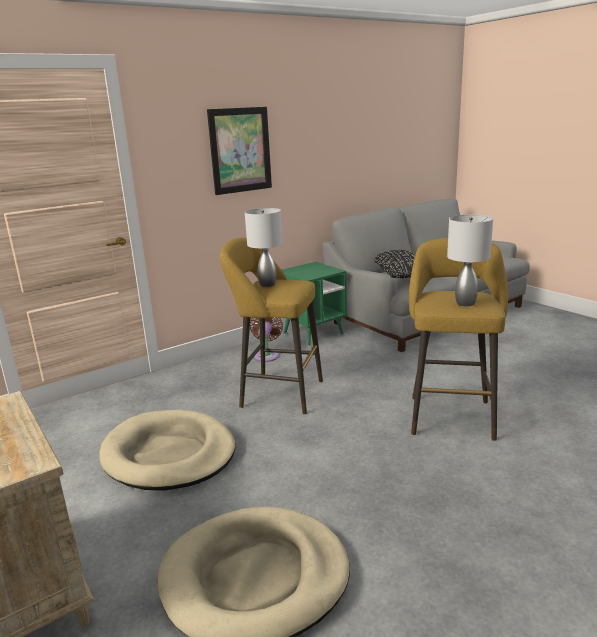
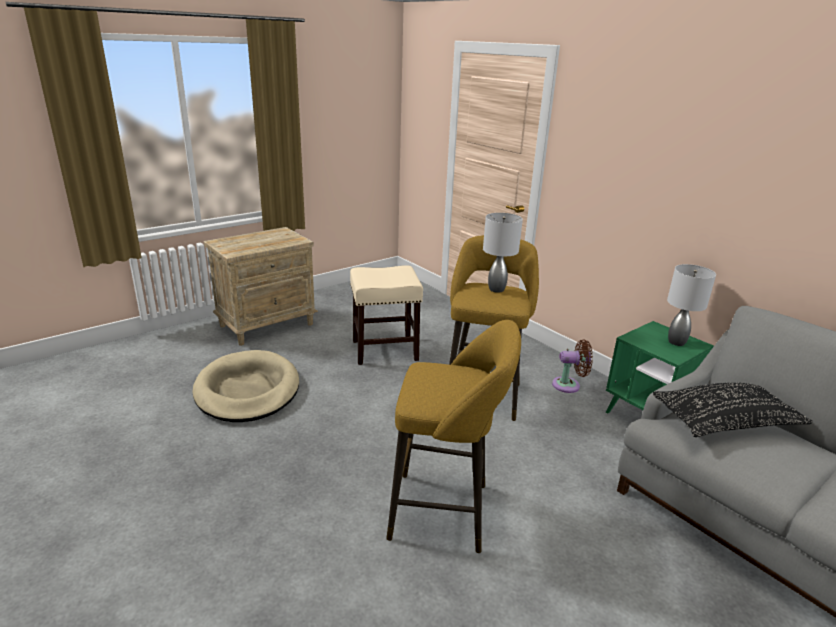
camera: 85 degrees right, 5 degrees up
beige dog bed [99,410,235,491] -> beige stool [350,265,423,365]
picture [207,107,272,195] -> none
grey table lamp [447,214,493,306] -> grey table lamp moved to [667,264,716,346]

